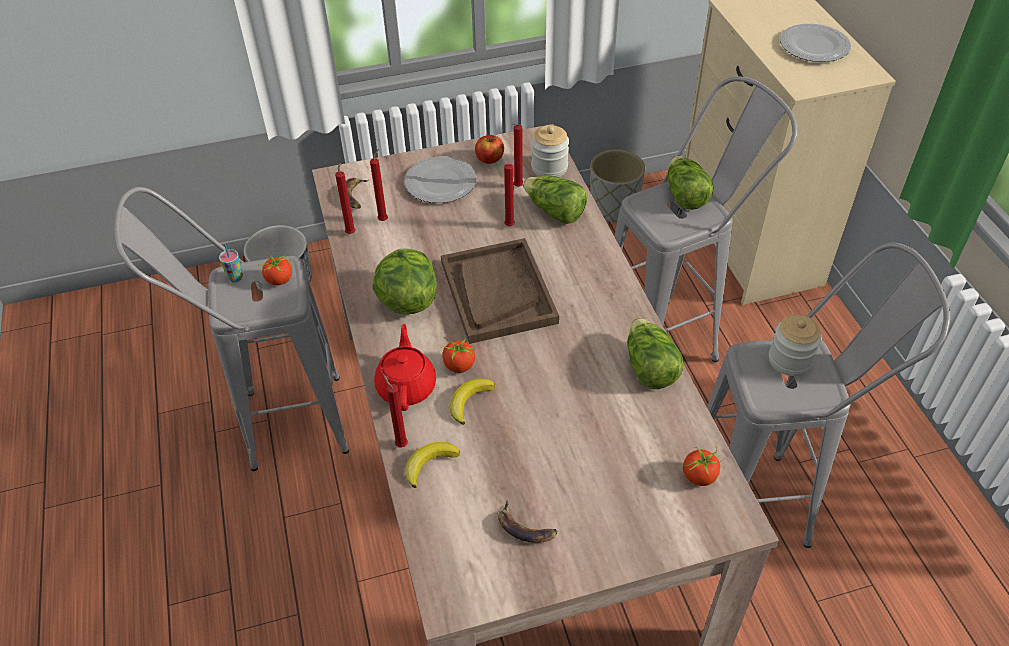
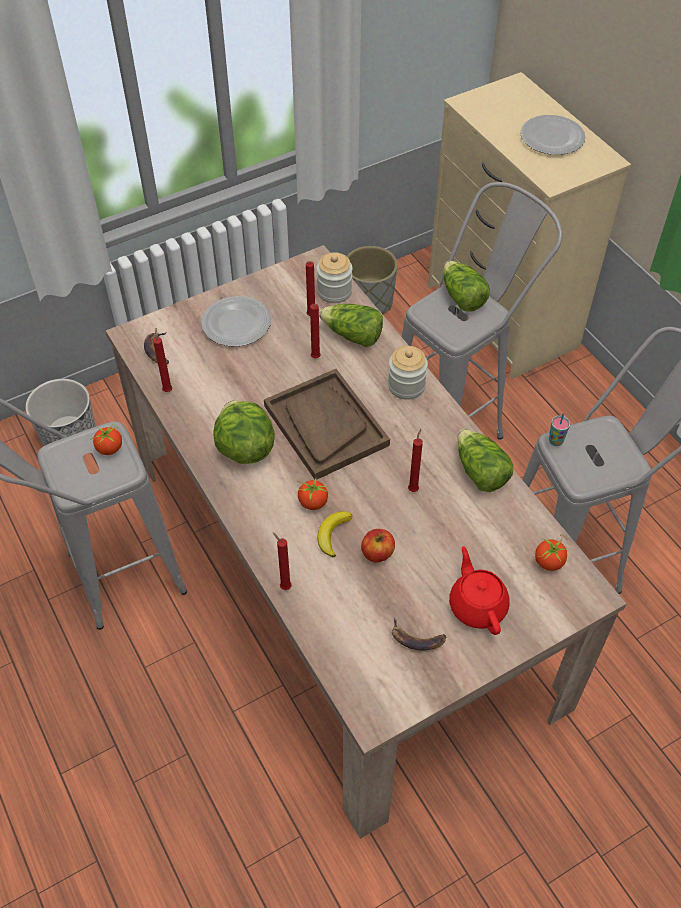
camera: 15 degrees left, 5 degrees up
cup [219,244,243,283] -> cup moved to [549,413,570,446]
red candle [370,149,388,221] -> red candle moved to [408,429,423,492]
red teapot [374,324,436,411] -> red teapot moved to [449,546,510,635]
banana [405,442,460,488] -> none
apple [475,135,504,164] -> apple moved to [361,529,395,562]
jar [769,314,821,376] -> jar moved to [388,346,428,400]

